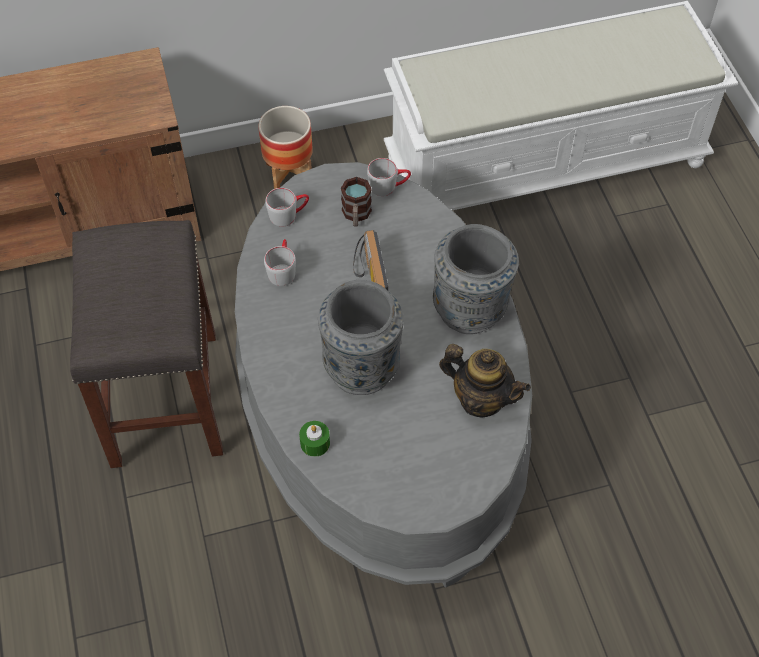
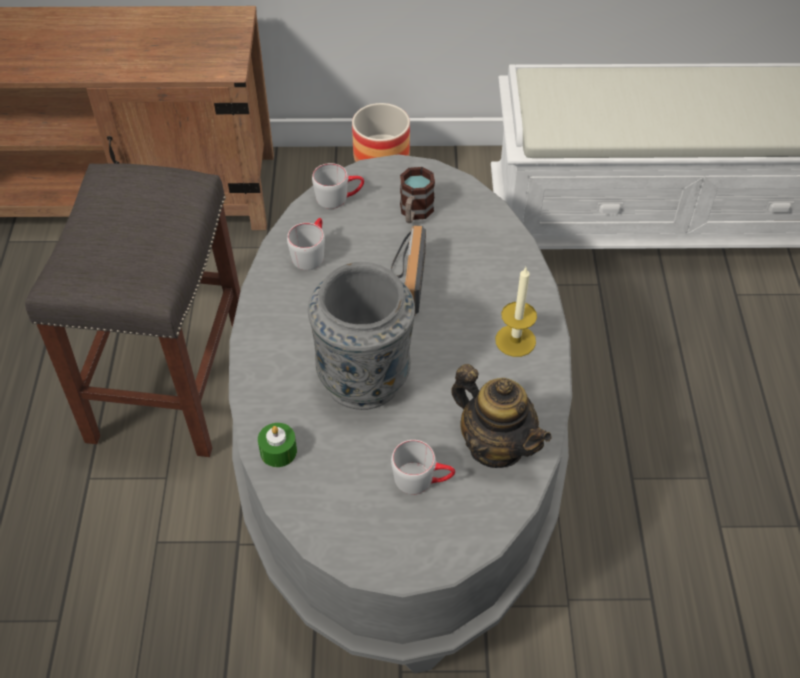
camera: 15 degrees right, 5 degrees down
grey mug [367,158,411,196] -> grey mug moved to [391,440,455,494]
grey vase [433,224,519,334] -> candle [495,267,537,357]

